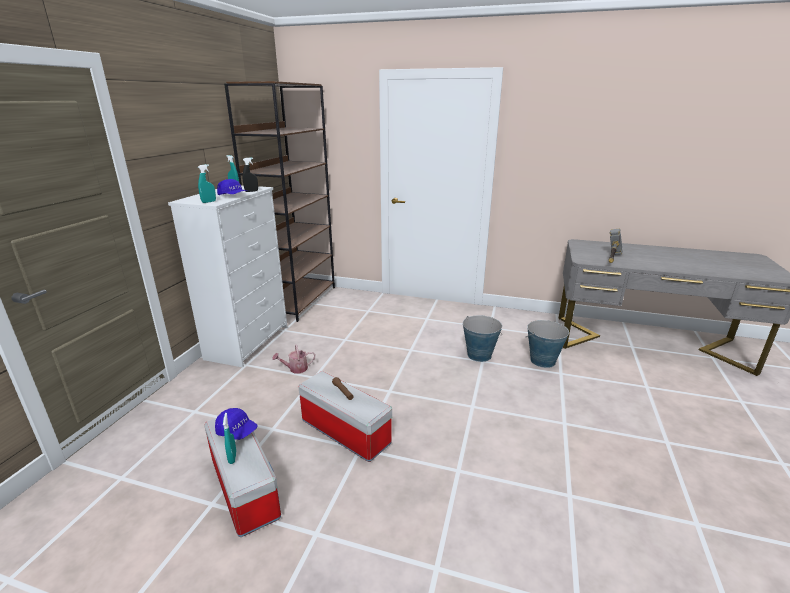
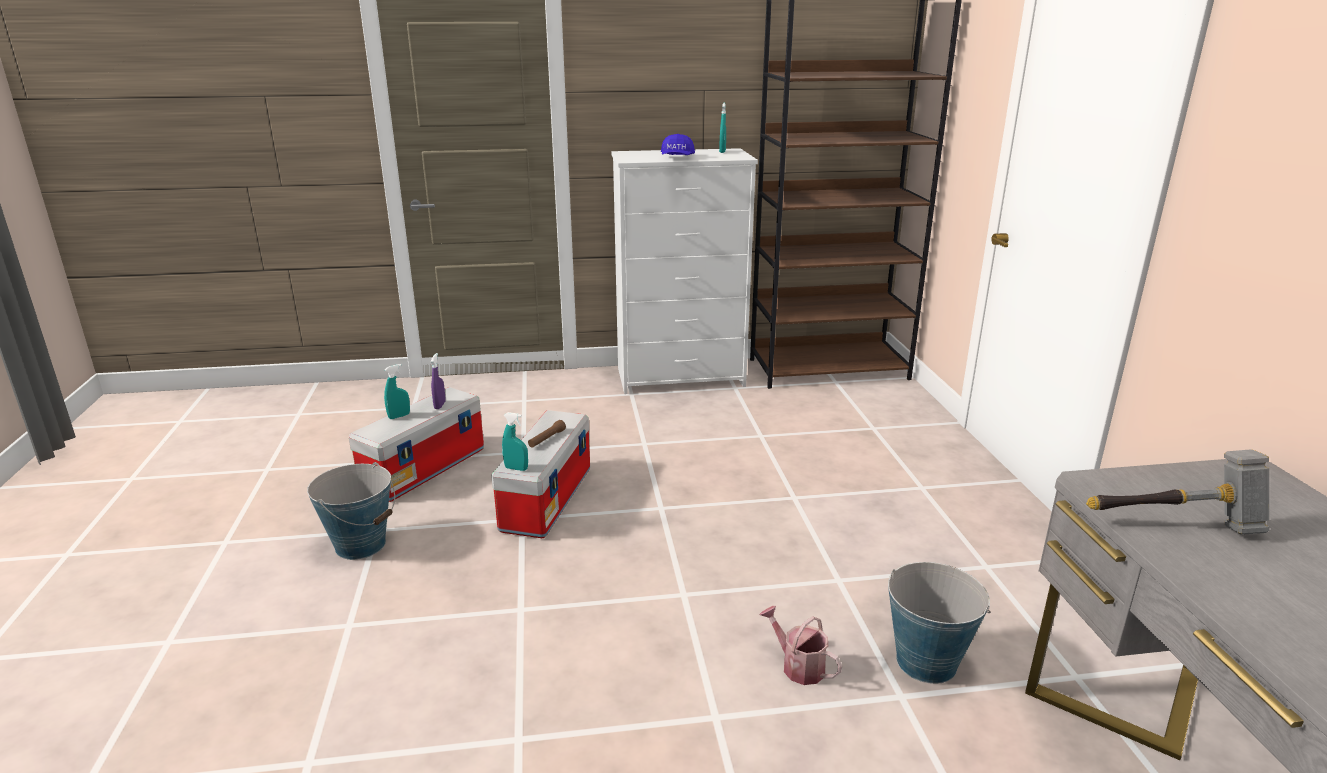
camera: 65 degrees right, 0 degrees up
turquoise spray bottle [198,164,216,203] -> turquoise spray bottle moved to [502,412,528,471]
blue cap [215,408,258,440] -> purple spray bottle [431,353,445,409]
black spray bottle [243,158,258,192] -> none
watering can [272,345,315,373] -> watering can moved to [759,606,842,685]
bucket [463,315,502,362] -> bucket moved to [307,462,395,560]

